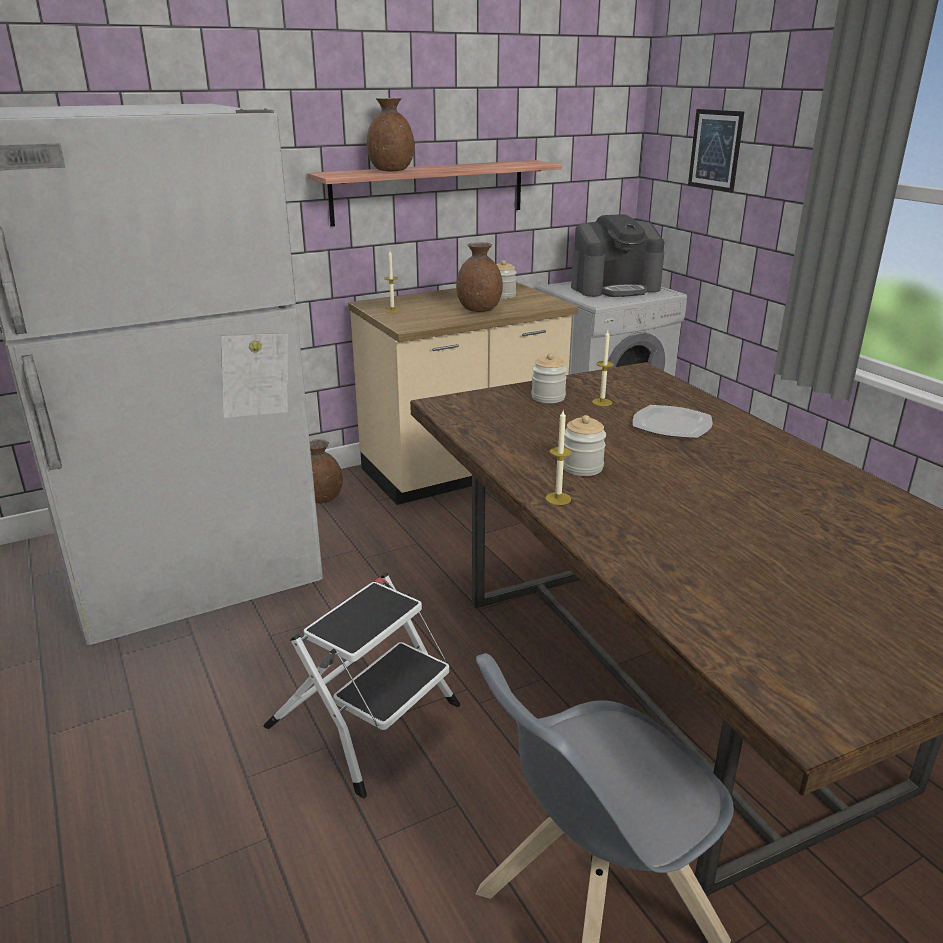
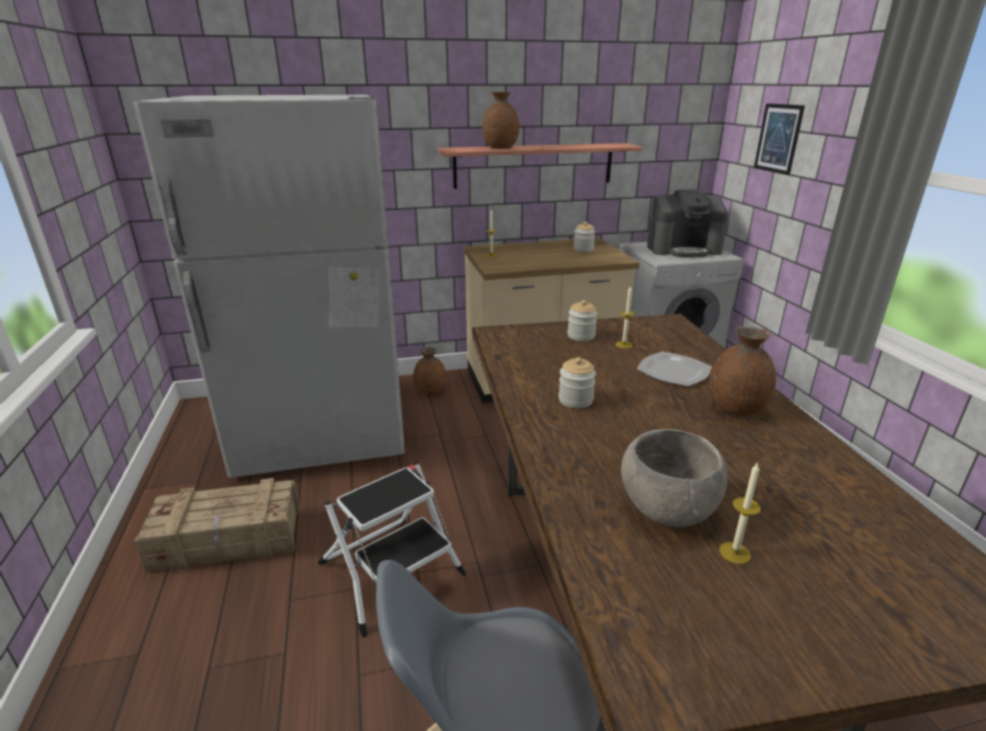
camera: 15 degrees right, 0 degrees up
brown vase [456,242,503,312] -> brown vase moved to [709,326,776,416]
candle [546,411,572,505] -> candle moved to [719,462,761,564]
none -> crate [135,478,300,573]
none -> grey bowl [621,429,728,527]

